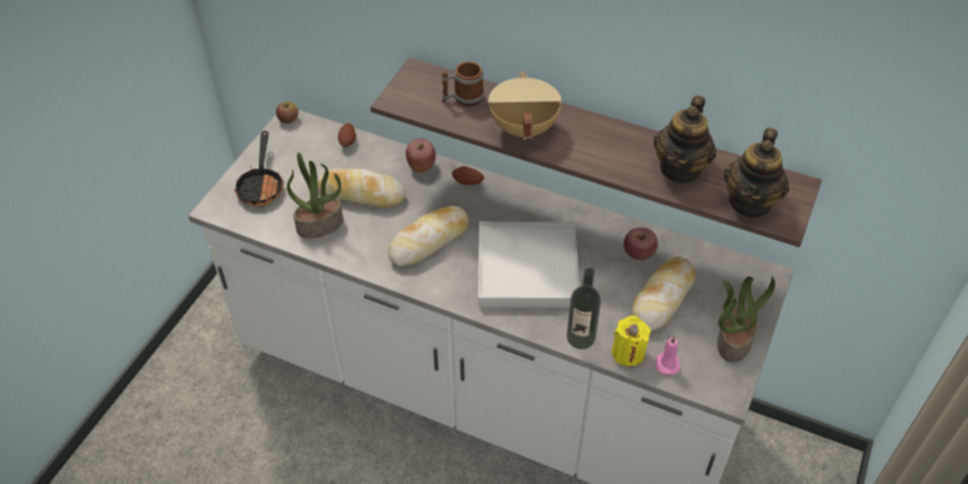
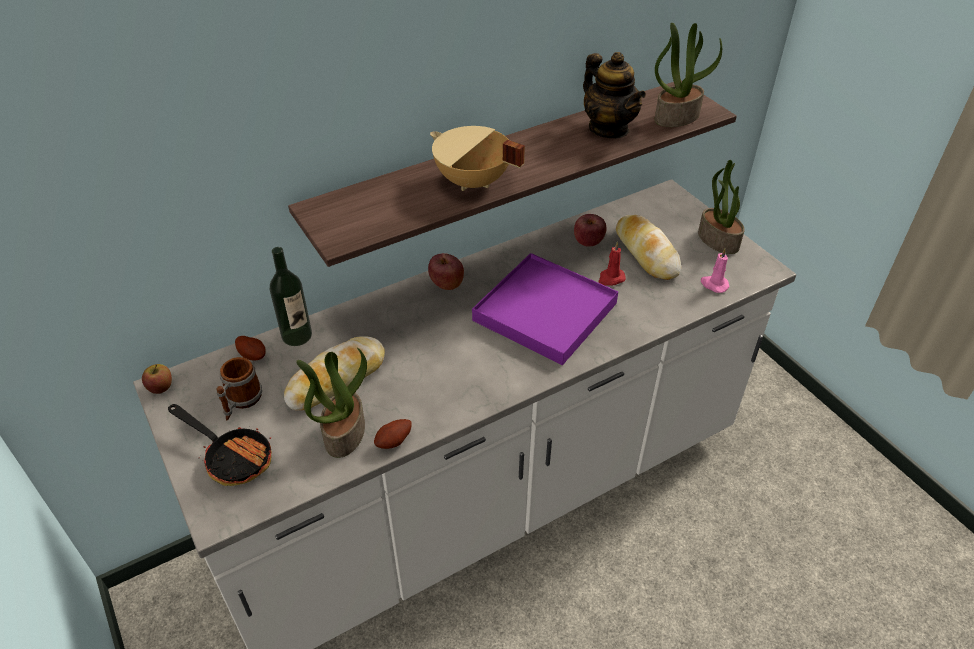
camera: 55 degrees left, 5 degrees down
bread [388,206,469,267] -> none
apple [406,138,436,173] -> apple moved to [428,253,464,290]
mug [442,61,484,106] -> mug moved to [216,357,262,420]
potato [452,166,484,185] -> potato moved to [374,419,412,449]
white tray [478,222,579,308] -> purple tray [472,253,618,365]
bottle [567,268,601,349] -> bottle moved to [270,247,312,346]
yellow candle [612,316,651,367] -> none
teapot [724,128,789,218] -> potted plant [654,23,722,127]
none -> red candle [598,242,626,286]

